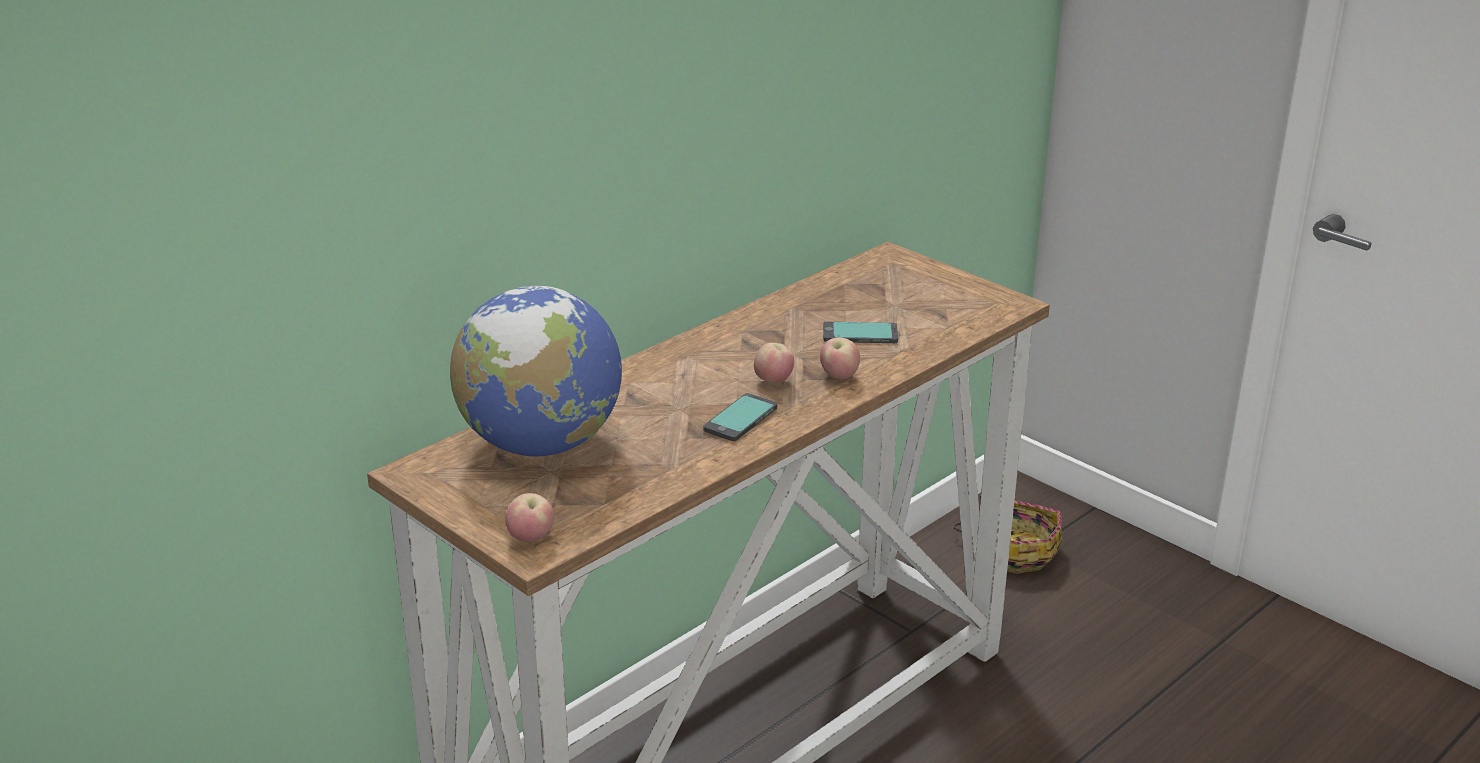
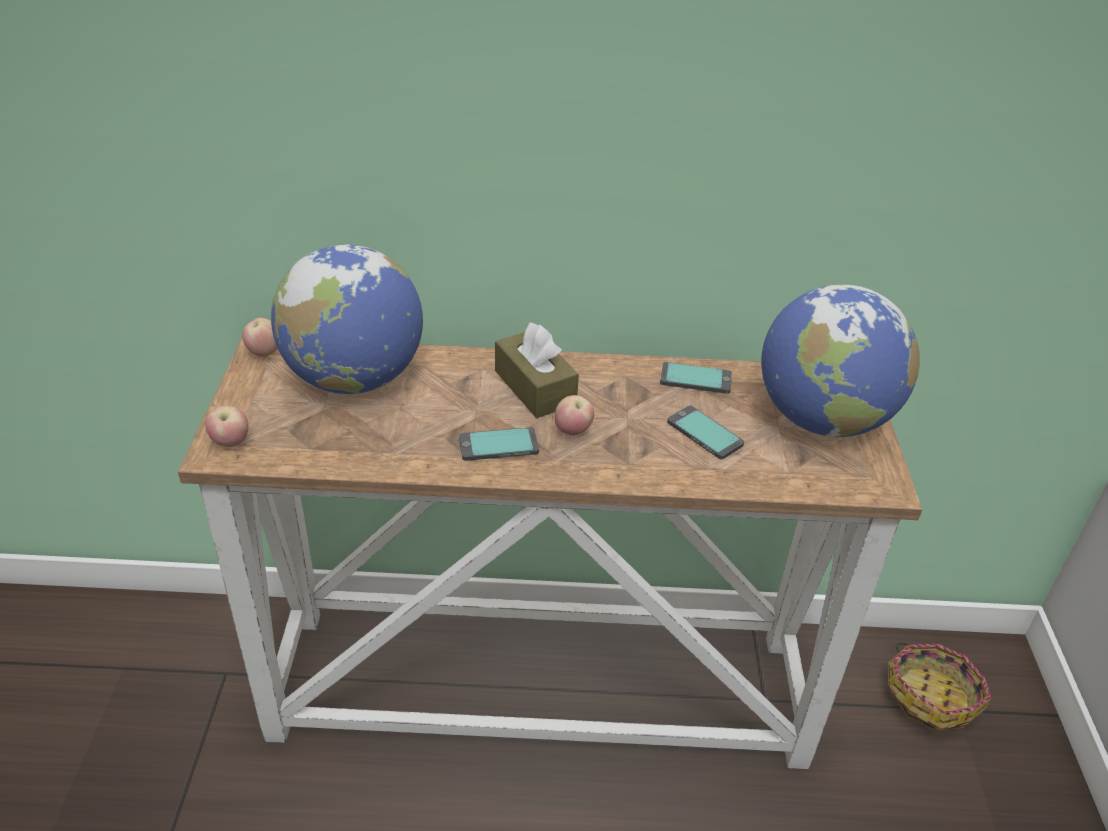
camera: 45 degrees right, 10 degrees up
apple [820,337,860,380] -> apple moved to [242,318,277,357]
none -> brown tissue box [495,323,579,418]
none -> phone [660,362,732,394]
none -> globe [761,284,920,437]

